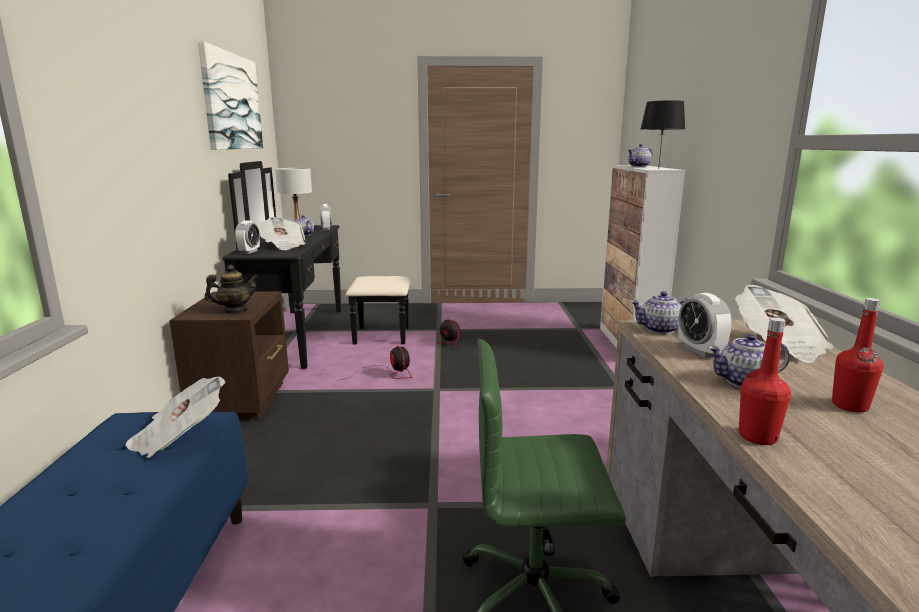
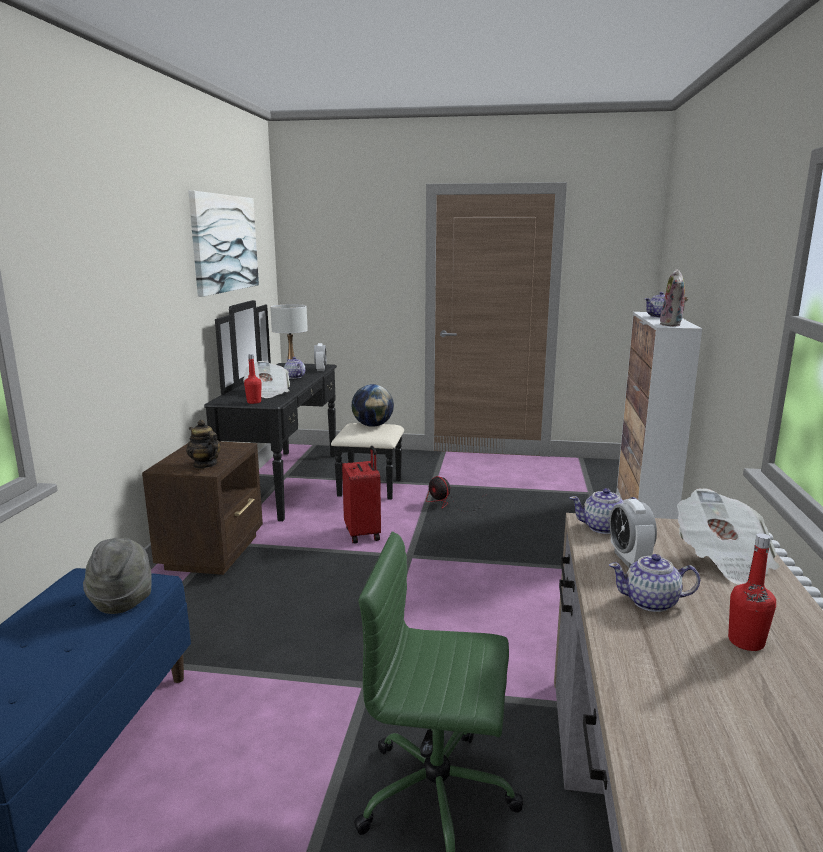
camera: 10 degrees right, 0 degrees up
newspaper [125,377,225,458] -> grey hat [83,538,152,614]
teapot [205,265,258,313] -> teapot turned 120 degrees counterclockwise [186,420,221,469]
alarm clock [235,220,260,254] -> none
fan [341,346,412,380] -> red suitcase [342,446,381,544]
black table lamp [641,100,685,169] -> plush toy [660,269,689,327]
red bottle [739,317,791,445] -> red bottle moved to [244,354,262,404]
none -> globe [352,384,394,427]

